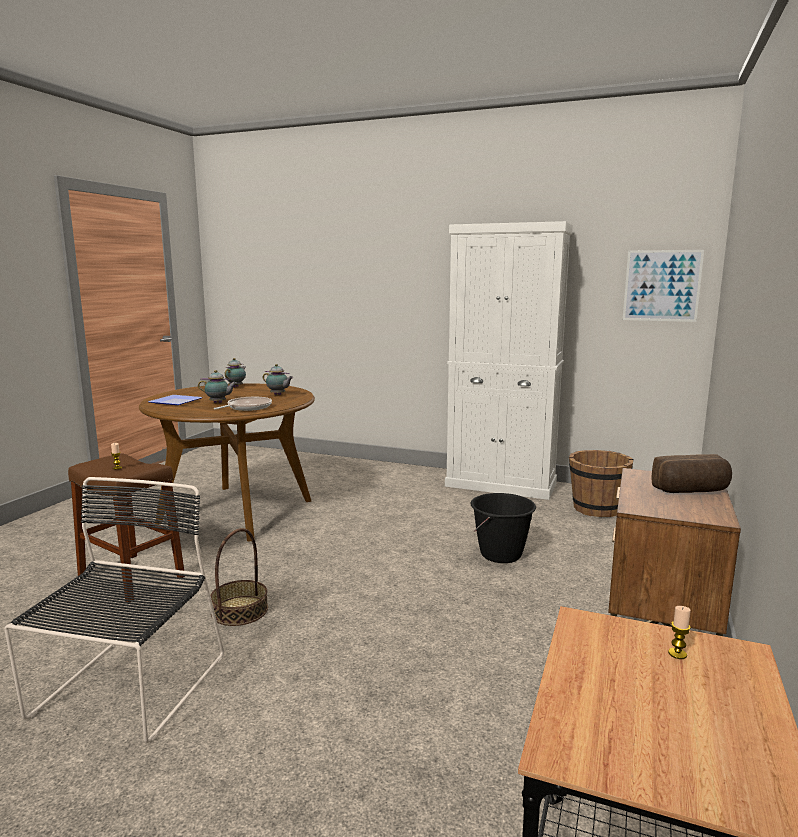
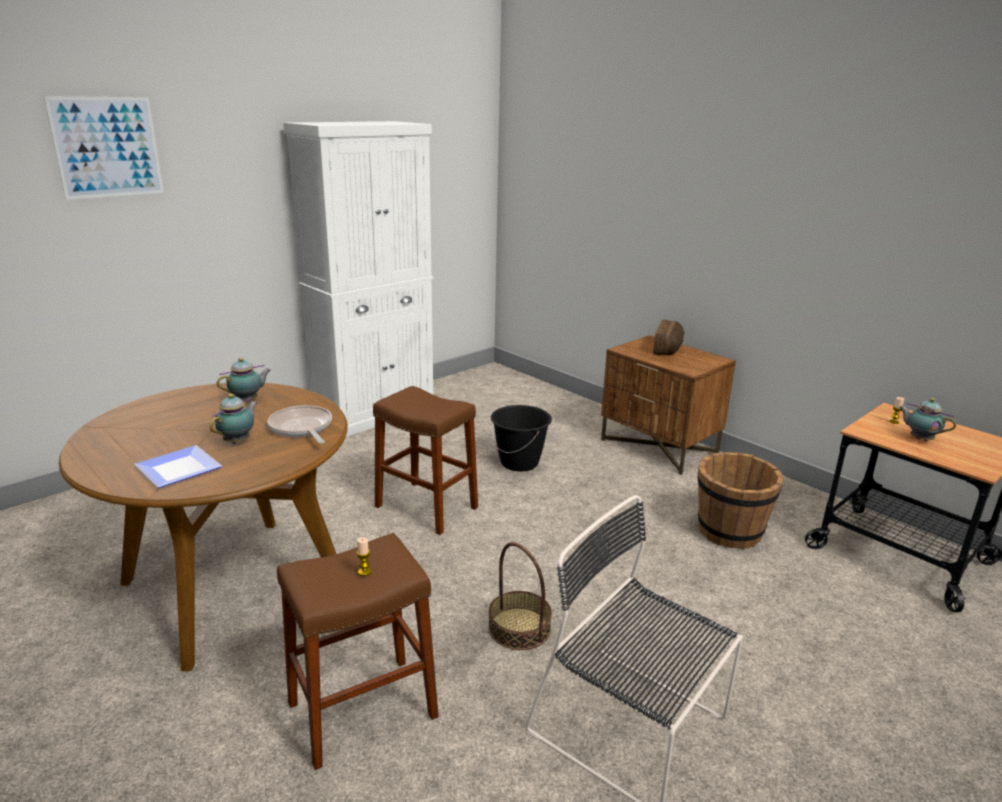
camera: 65 degrees left, 10 degrees up
teapot [225,358,246,388] -> teapot moved to [899,398,956,441]
brown bucket [569,450,633,517] -> brown bucket moved to [697,452,784,549]
picture [623,250,704,322] -> picture moved to [44,96,164,200]
none -> brown stool [373,386,478,535]

